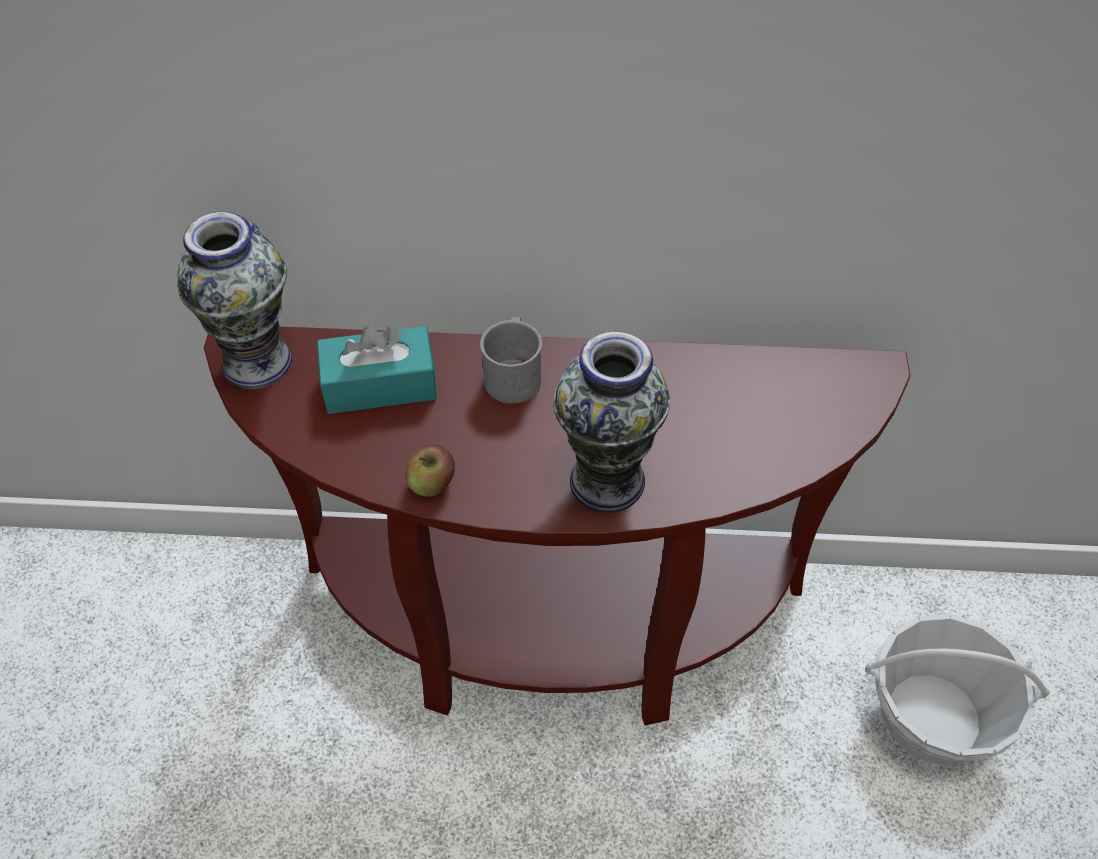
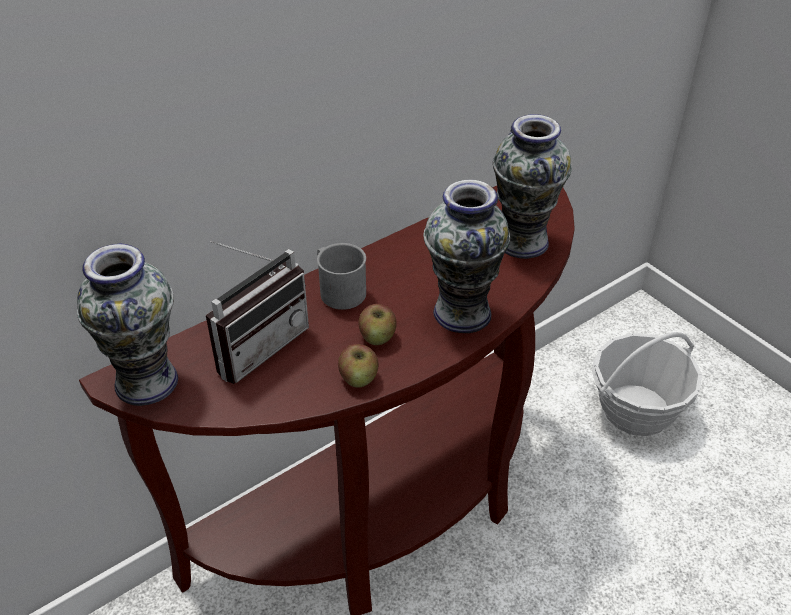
camera: 40 degrees left, 10 degrees down
turquoise tissue box [317,325,437,414] -> radio [206,241,309,384]
none -> apple [358,304,397,345]
none -> vase [493,114,572,259]

